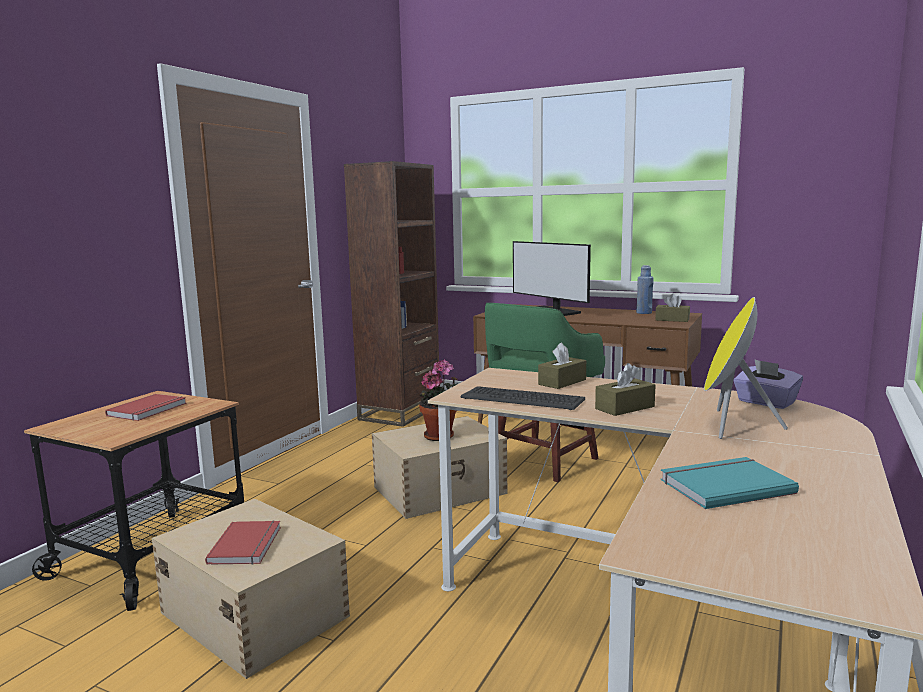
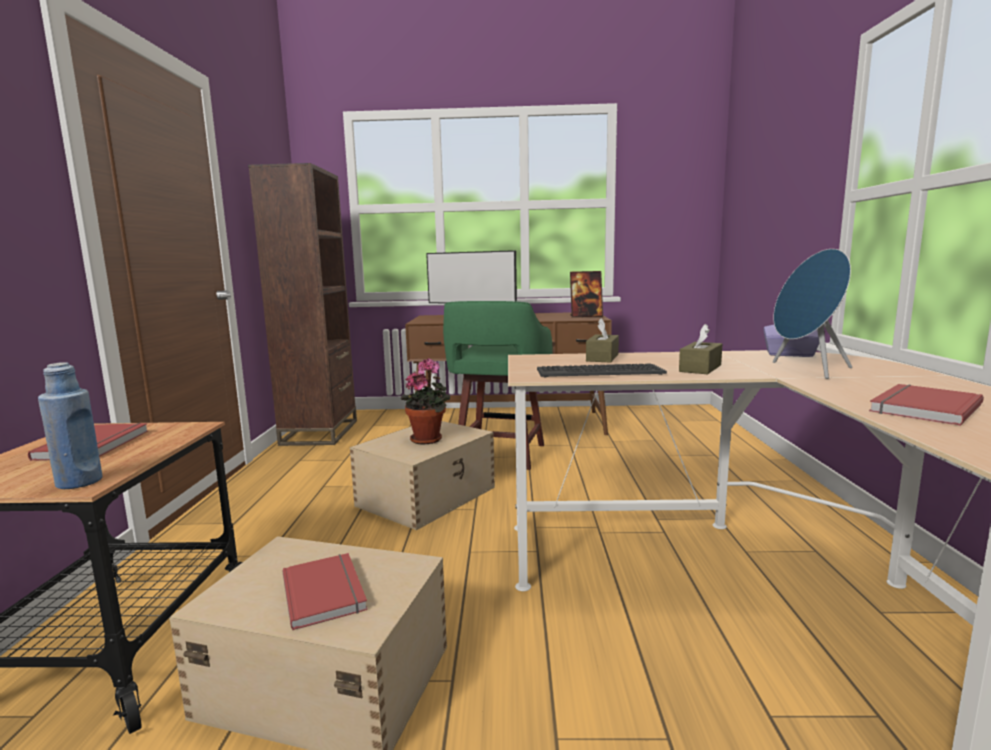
camera: 25 degrees left, 0 degrees up
blue bottle [636,265,654,314] -> blue bottle moved to [38,362,103,489]
brown tissue box [655,294,690,322] -> picture frame [570,271,603,317]
turquoise book [660,457,799,509] -> red book [869,384,984,426]
yellow speaker [704,297,788,439] -> blue speaker [773,249,852,379]

